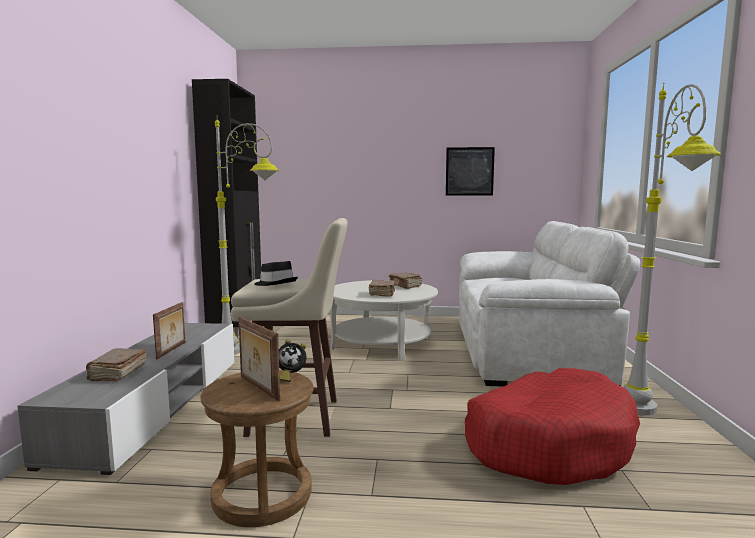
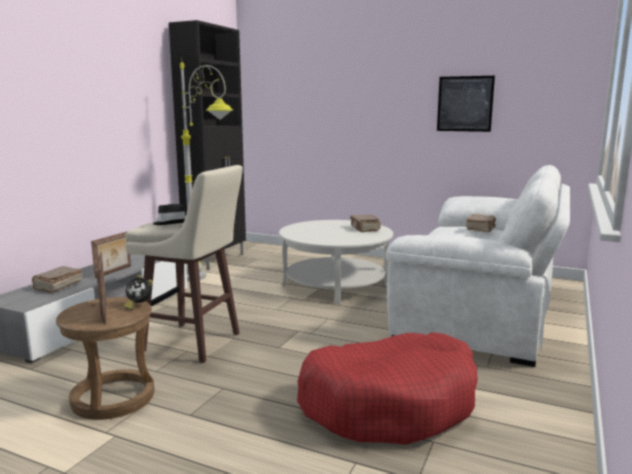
camera: 20 degrees right, 5 degrees up
brown book [368,280,395,297] -> brown book moved to [466,214,496,232]
grey floor lamp [623,83,722,415] -> none

